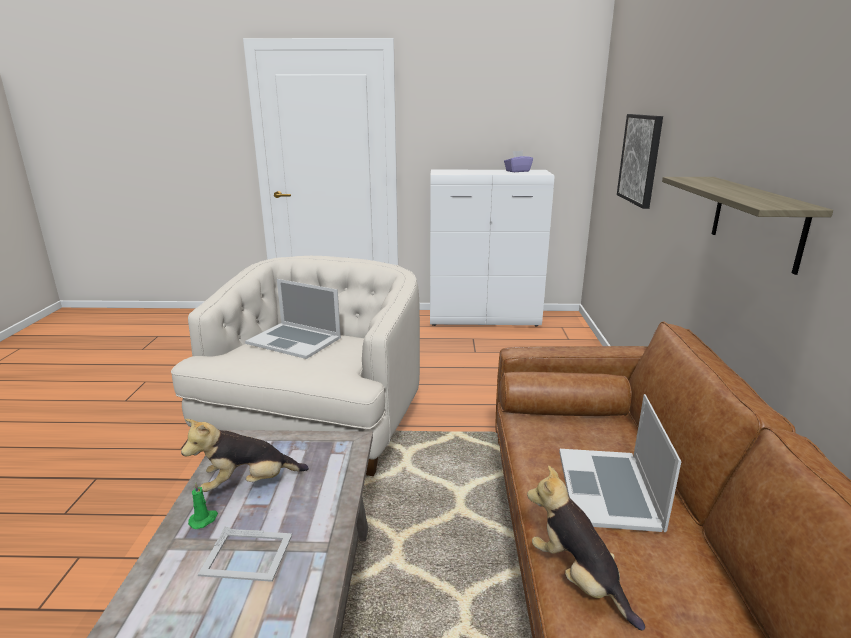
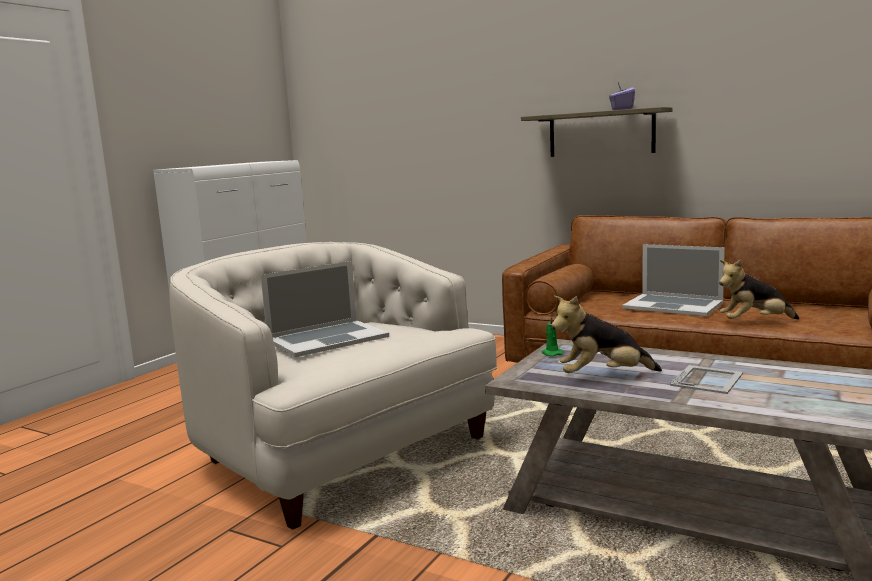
camera: 60 degrees left, 10 degrees down
plush toy [181,419,309,492] -> plush toy turned 75 degrees clockwise [551,296,662,373]
green candle [188,482,218,529] -> green candle moved to [542,316,563,356]
purple tissue box [504,151,533,172] -> purple tissue box moved to [609,82,635,110]
picture [617,114,663,209] -> none

